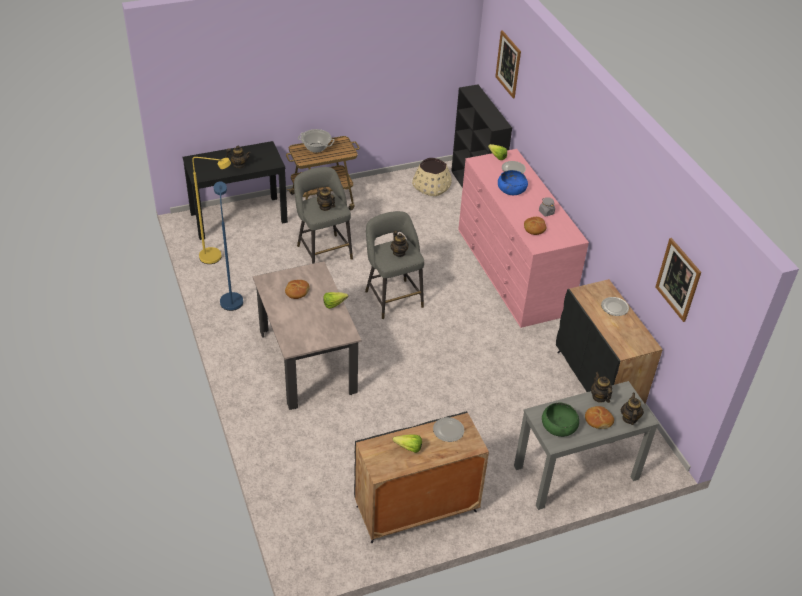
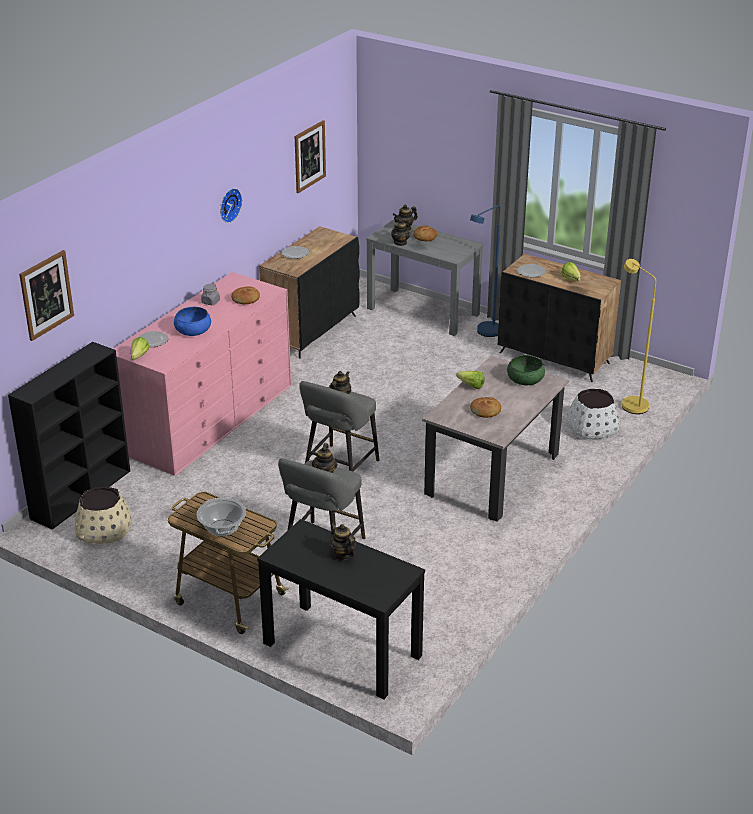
camera: 125 degrees left, 10 degrees down
yellow floor lamp [192,157,231,264] -> yellow floor lamp moved to [622,259,656,414]
blue floor lamp [214,181,243,311] -> blue floor lamp moved to [470,205,500,337]
green bowl [542,403,579,437] -> green bowl moved to [507,355,545,385]
none -> wall clock [220,188,242,223]
none -> white planter [567,389,619,439]

